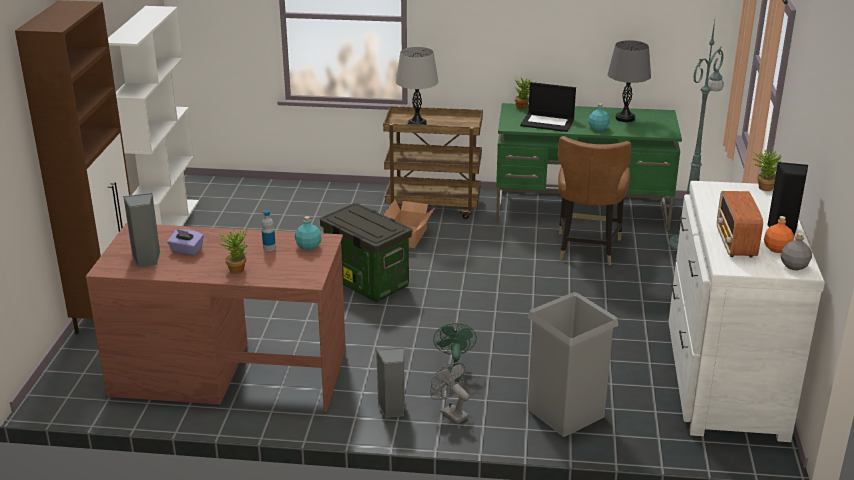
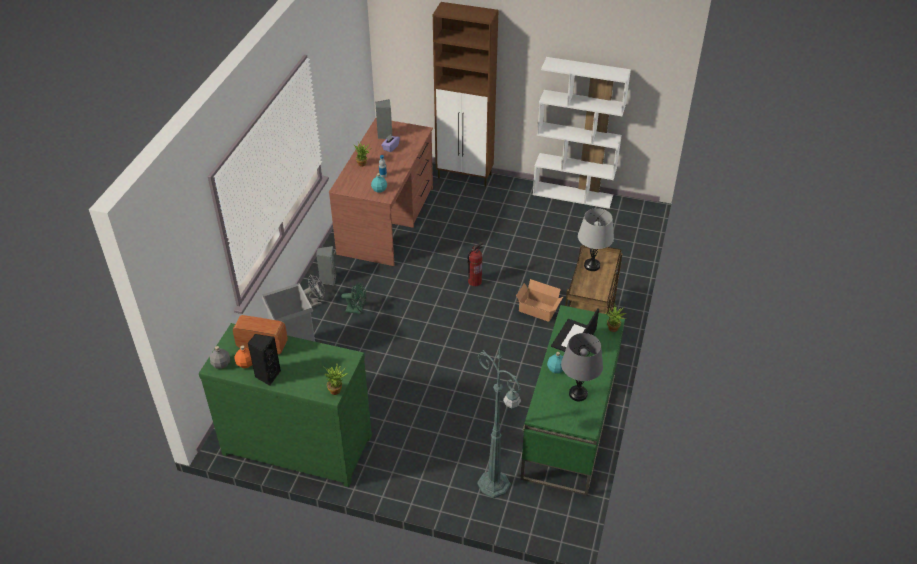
camera: 100 degrees right, 15 degrees up
storage box [320,203,412,302] -> fire extinguisher [467,242,483,286]
brown chair [558,136,631,265] -> none
white dresser [668,181,825,442] -> green dresser [199,323,372,487]

